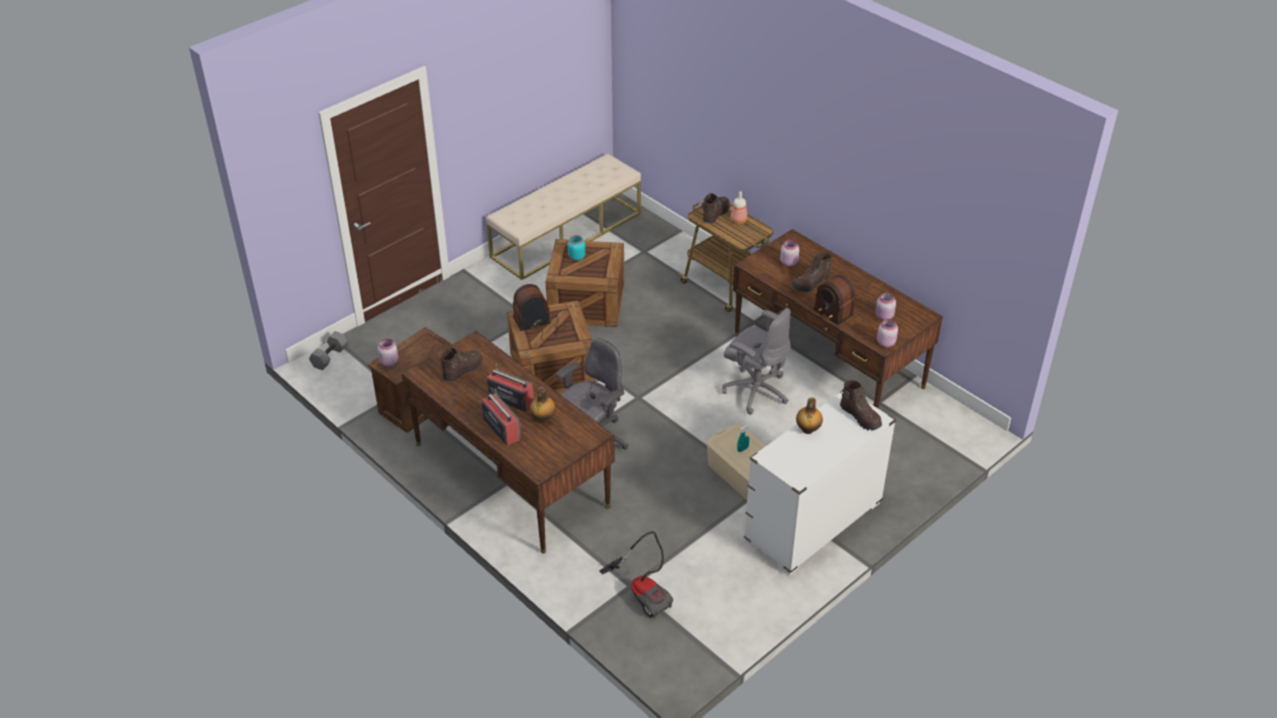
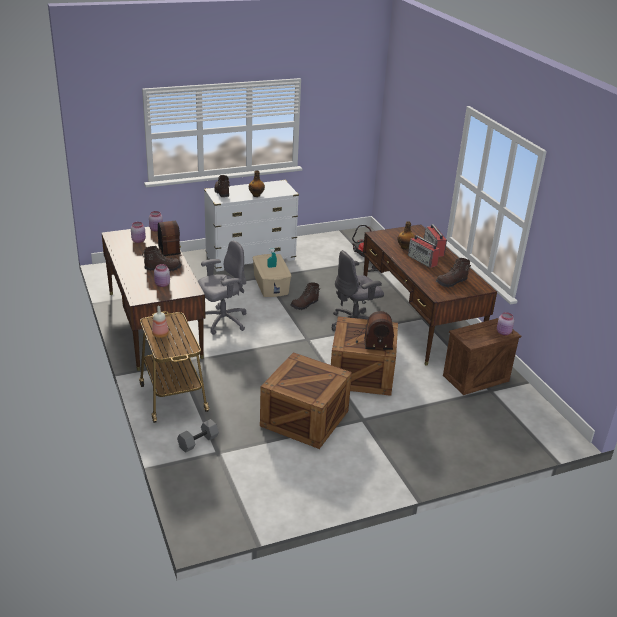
camera: 160 degrees left, 10 degrees down
grey dumbbell [309,331,348,370] -> grey dumbbell moved to [177,419,219,453]
beige bench [486,154,641,280] -> none
turquoise jar [568,235,585,261] -> none
brown boot [702,193,730,224] -> brown boot moved to [290,282,320,310]
grey office chair [722,308,791,415] -> grey office chair turned 90 degrees clockwise [197,241,246,335]

